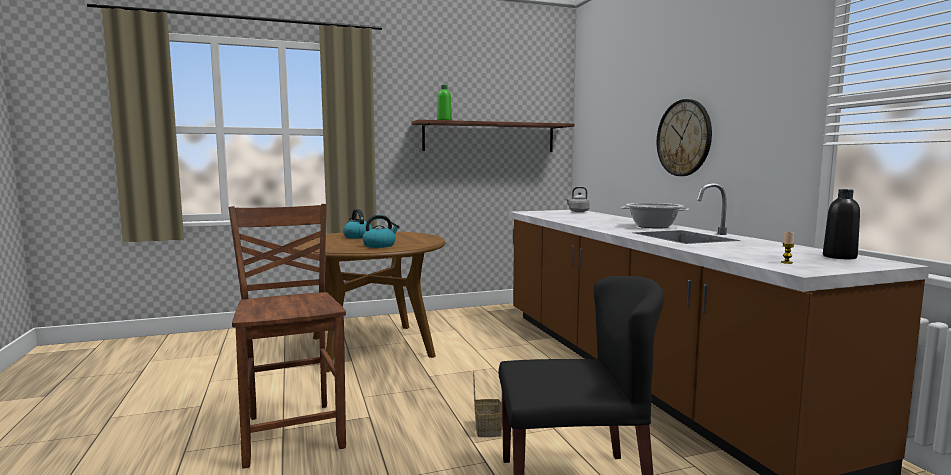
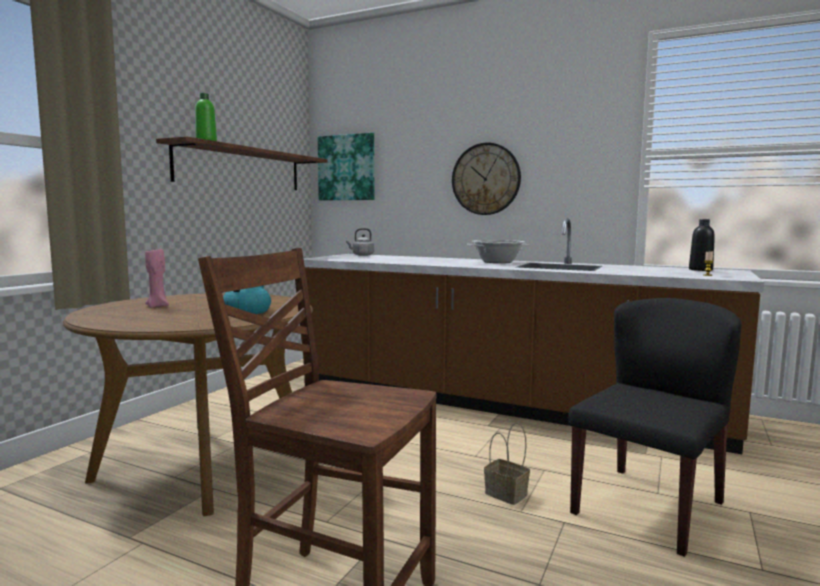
camera: 45 degrees left, 0 degrees up
kettle [343,209,372,239] -> pink candle [145,249,169,308]
none -> picture [318,133,375,200]

